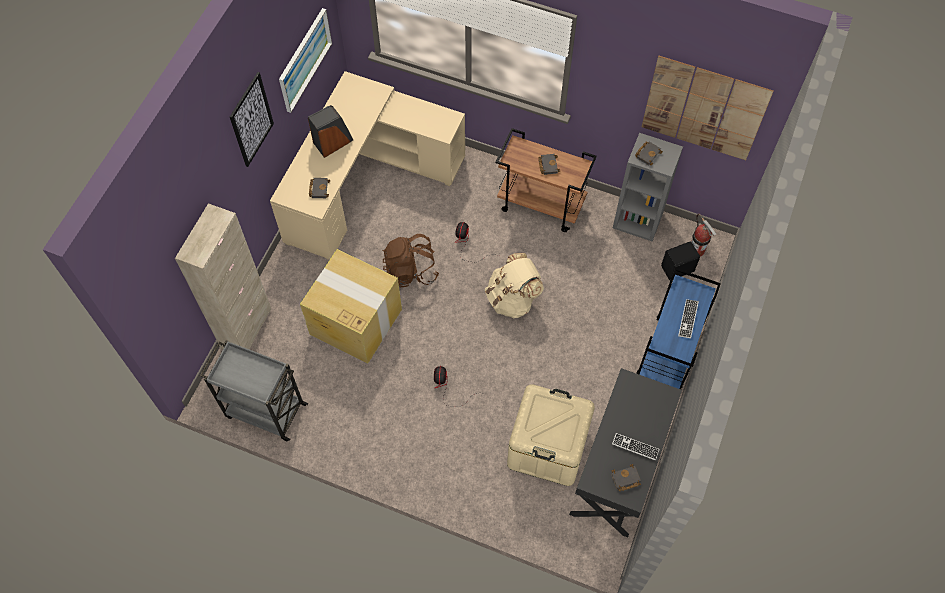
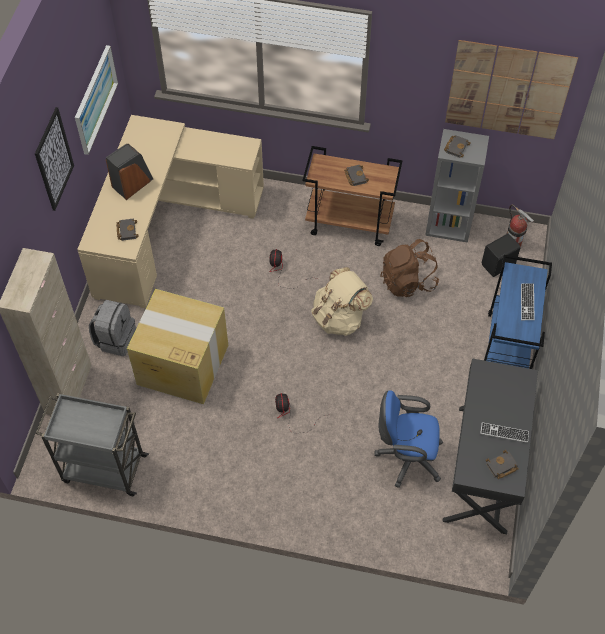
camera: 10 degrees left, 5 degrees down
brown backpack [383,234,439,287] -> brown backpack moved to [380,239,439,297]
beige storage box [507,384,595,486] -> blue office chair [374,390,443,488]
none -> grey backpack [89,300,136,356]

